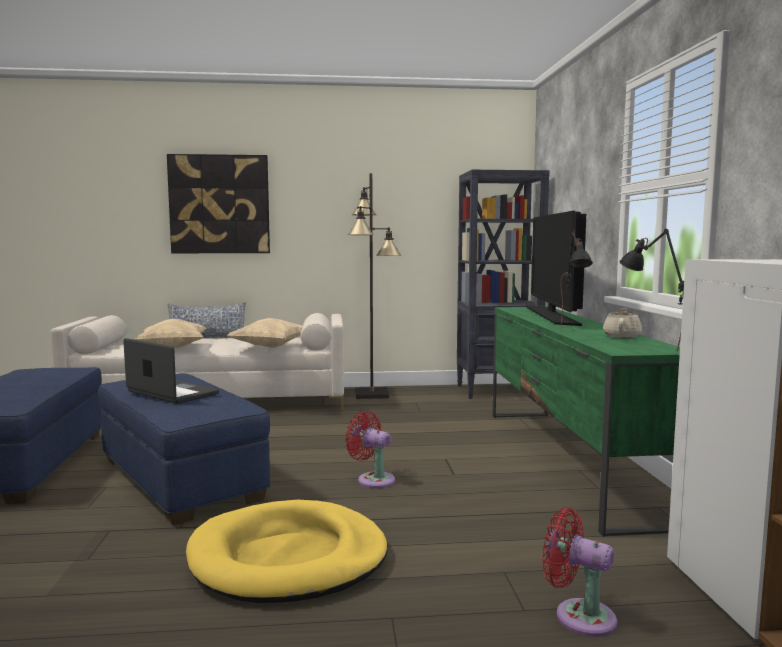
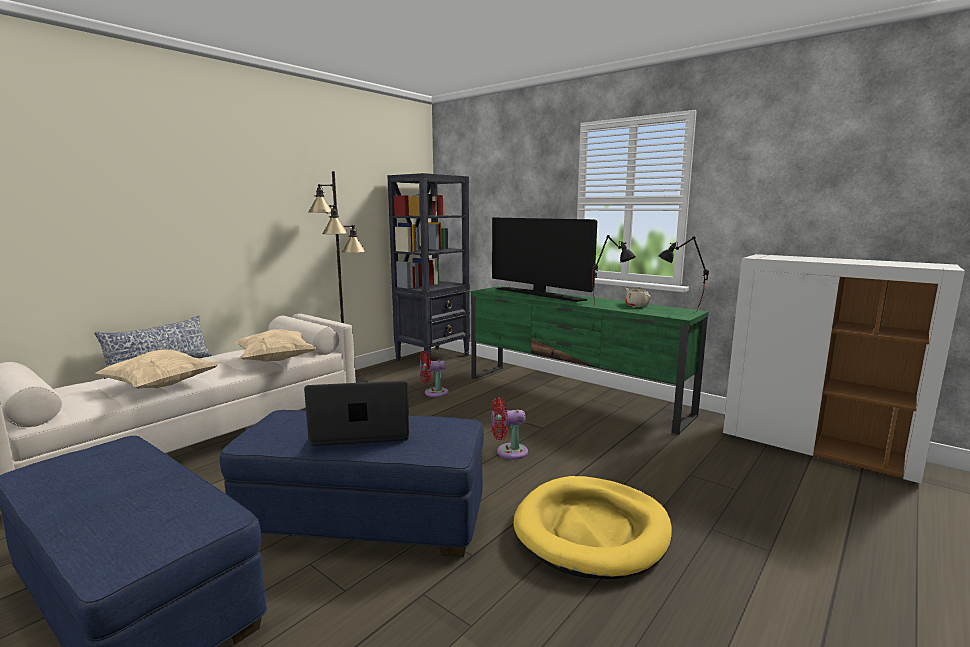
camera: 45 degrees left, 5 degrees up
picture [167,154,270,253] -> none
red fan [542,508,617,637] -> red fan moved to [420,351,448,397]

